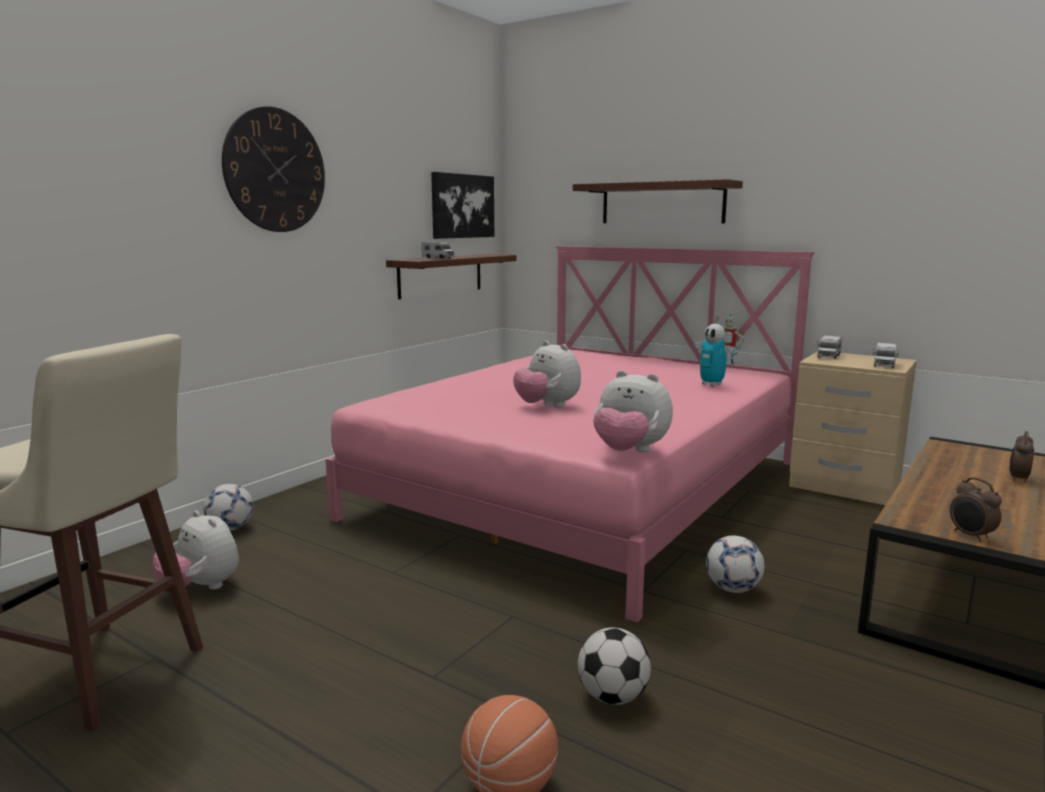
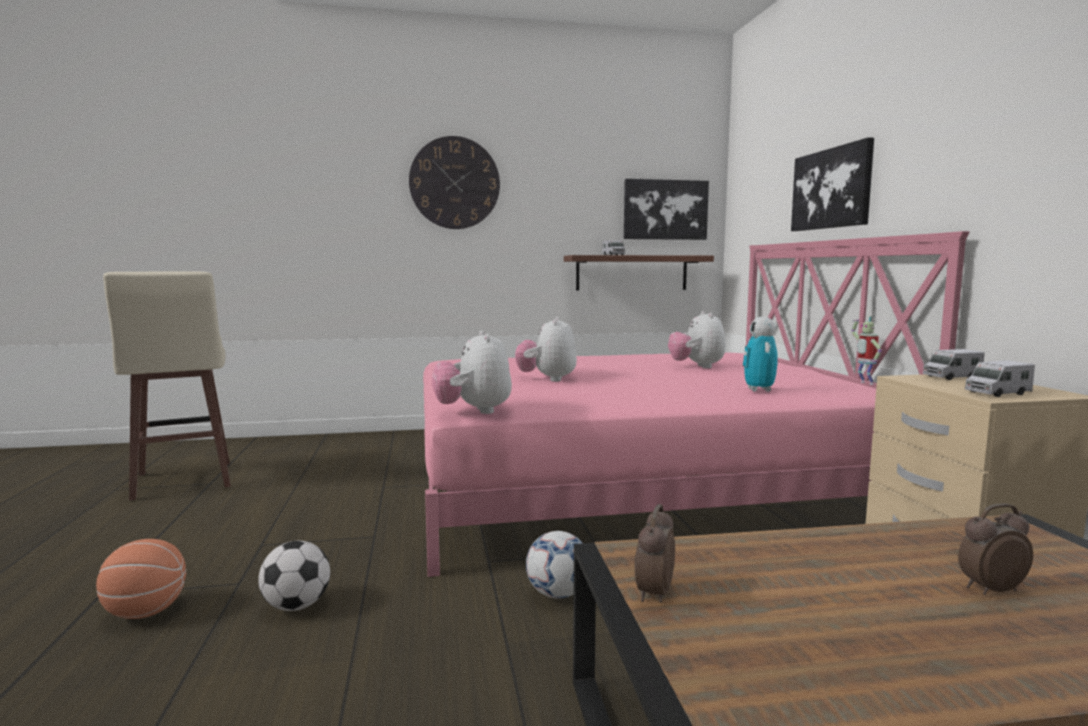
camera: 45 degrees right, 5 degrees down
plush toy [153,511,239,590] -> plush toy moved to [668,311,726,368]
football [203,484,253,531] -> none
shelf [573,179,743,224] -> picture [791,137,874,231]

